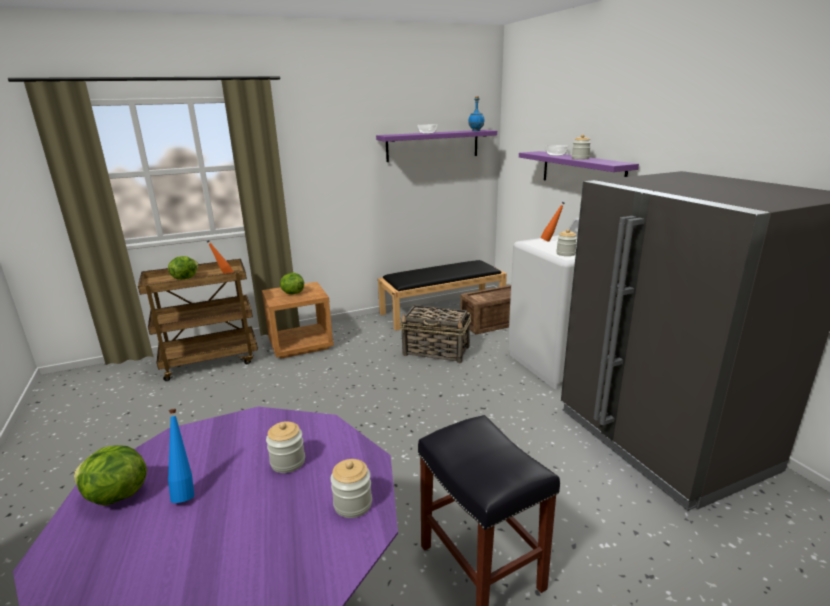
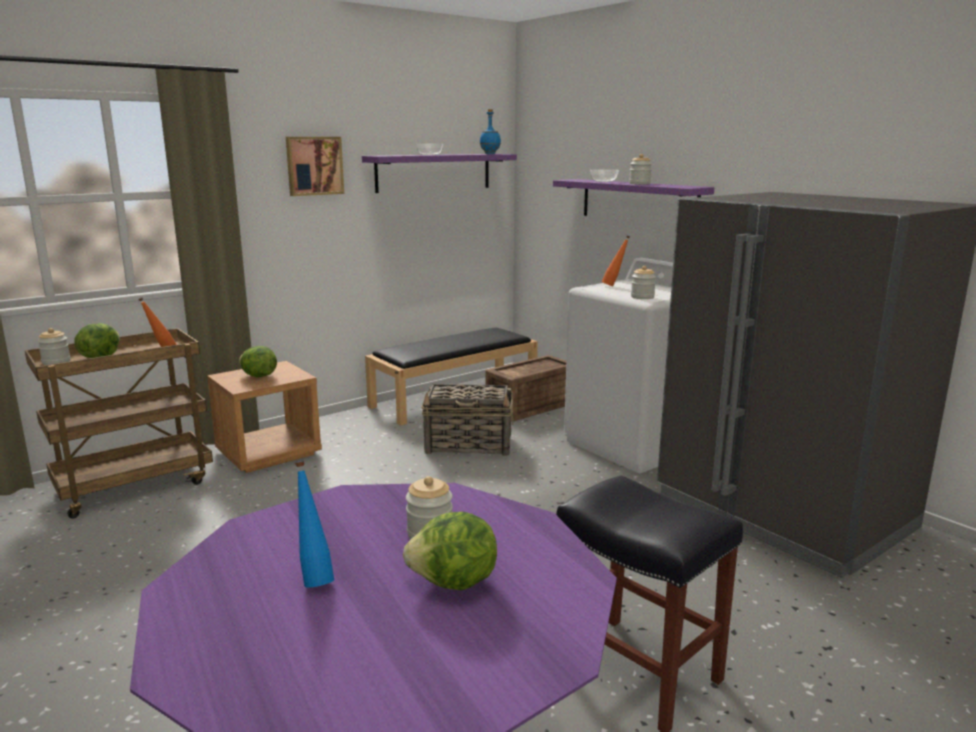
camera: 15 degrees left, 5 degrees down
lettuce [74,445,147,506] -> lettuce moved to [403,512,497,591]
jar [330,459,372,518] -> jar moved to [38,328,71,365]
none -> picture [286,137,344,196]

